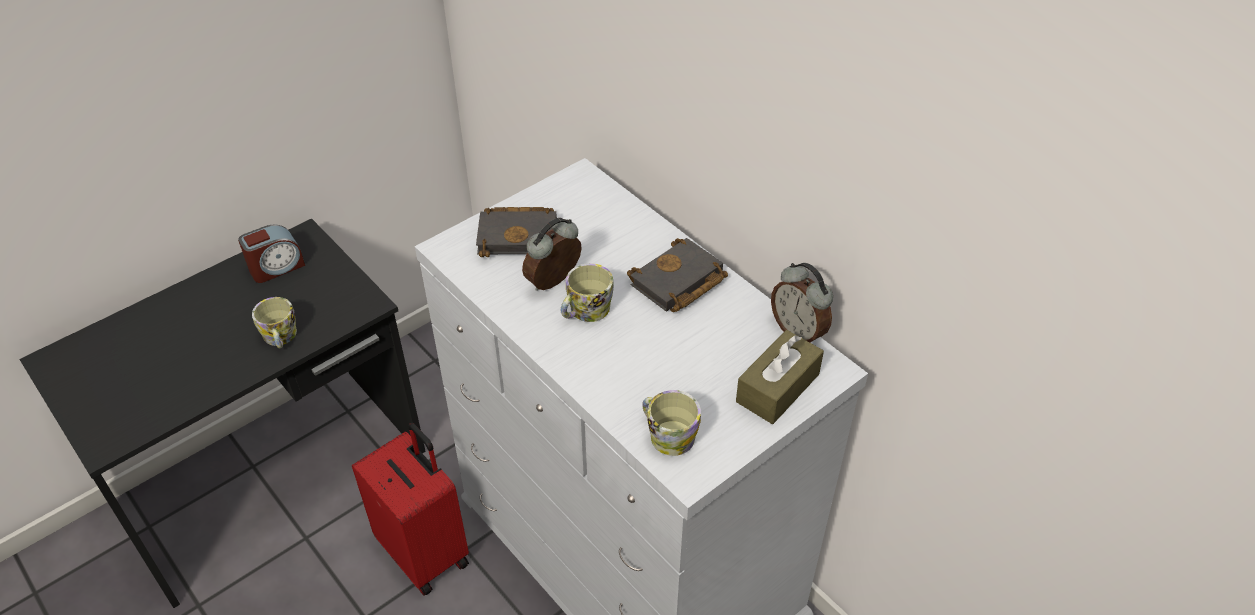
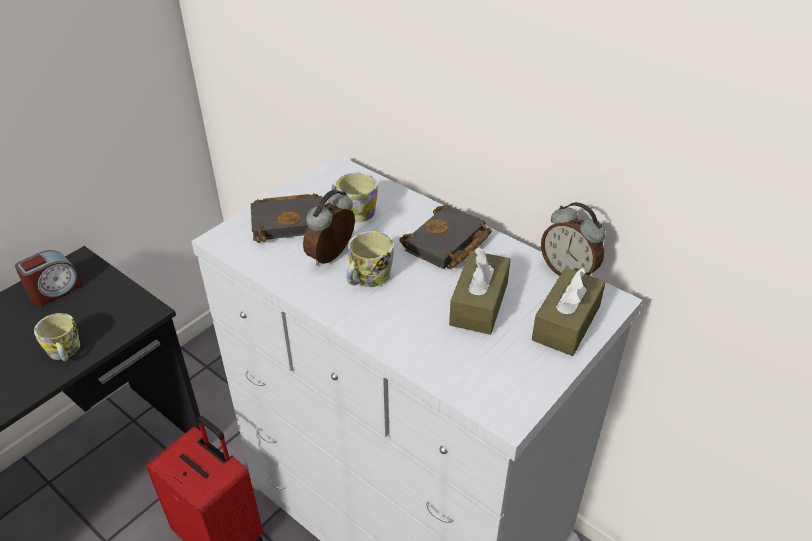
camera: 10 degrees left, 5 degrees down
mug [642,390,701,456] -> mug moved to [332,172,378,222]
none -> brown tissue box [449,248,511,335]

